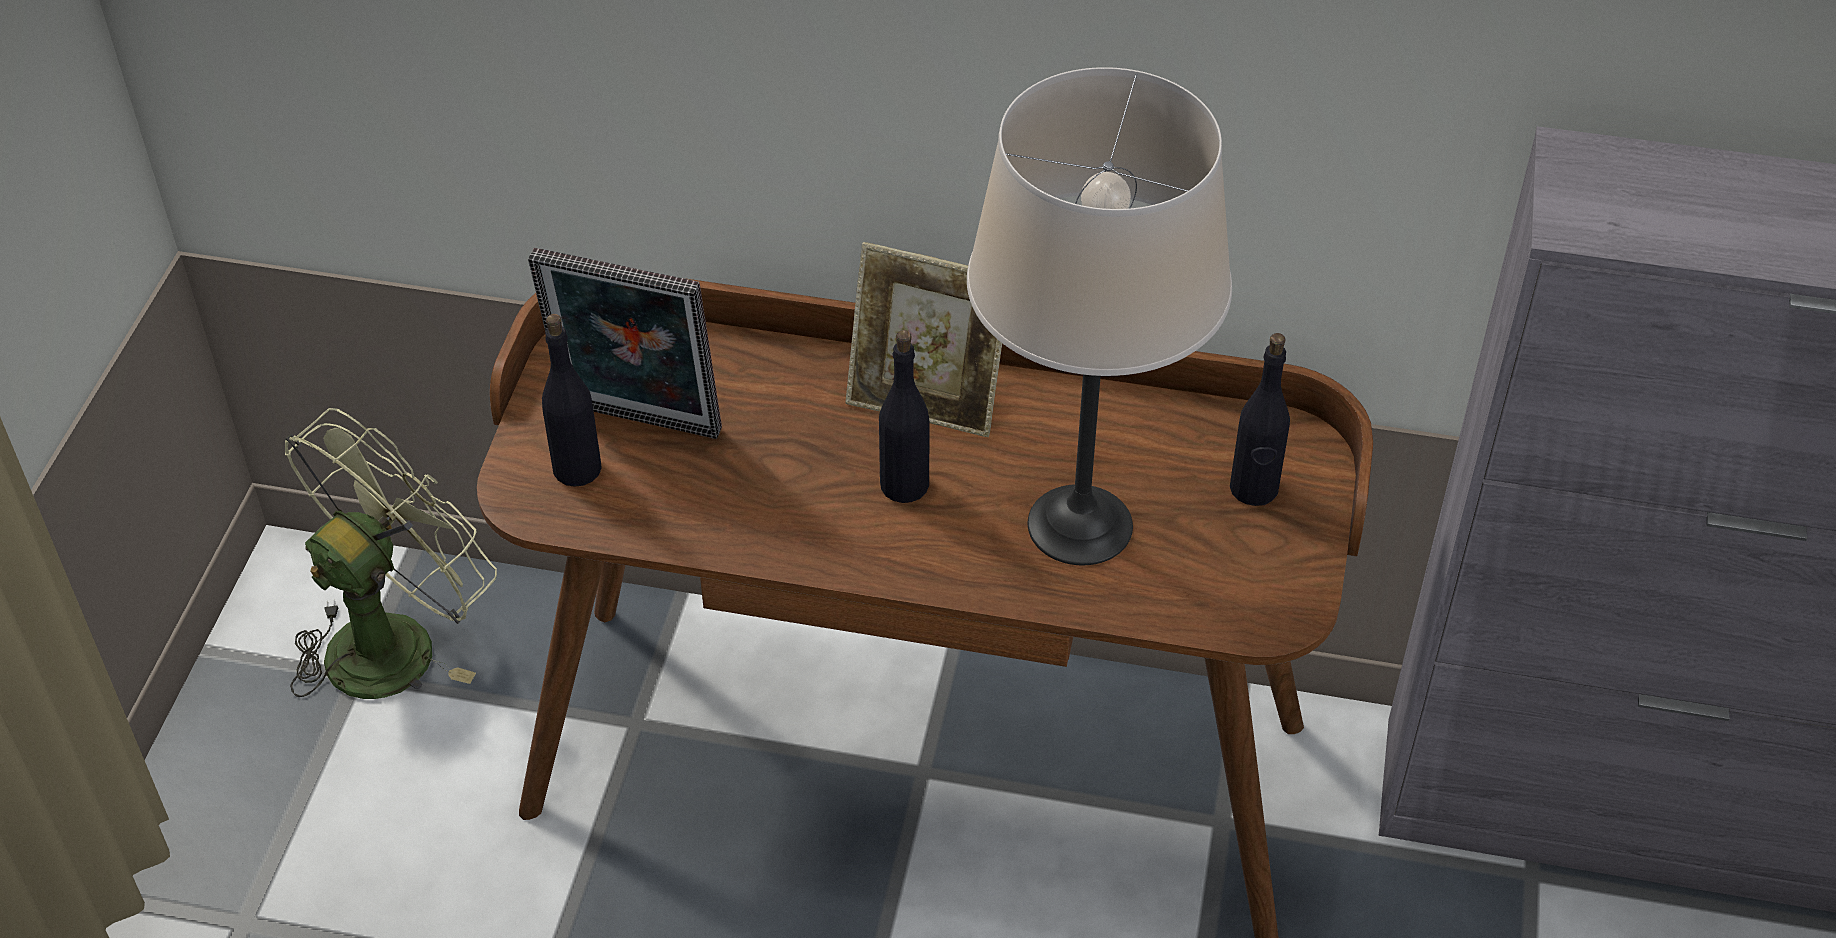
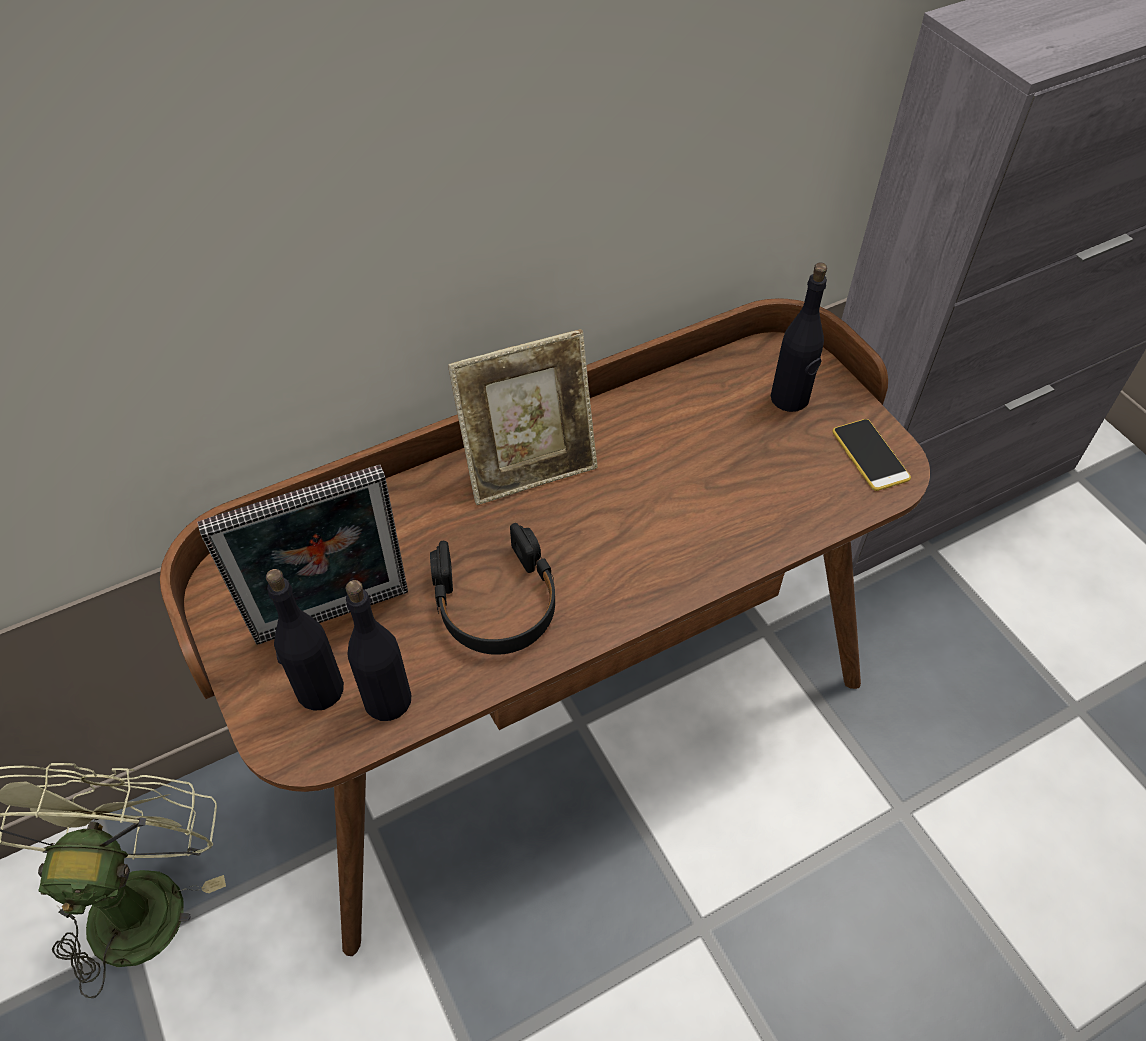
camera: 40 degrees left, 5 degrees up
black bottle [879,330,930,503] -> black bottle moved to [345,580,411,721]
beige table lamp [967,67,1232,565] -> none
none -> black headphones [430,523,555,655]
none -> phone [832,419,911,491]

